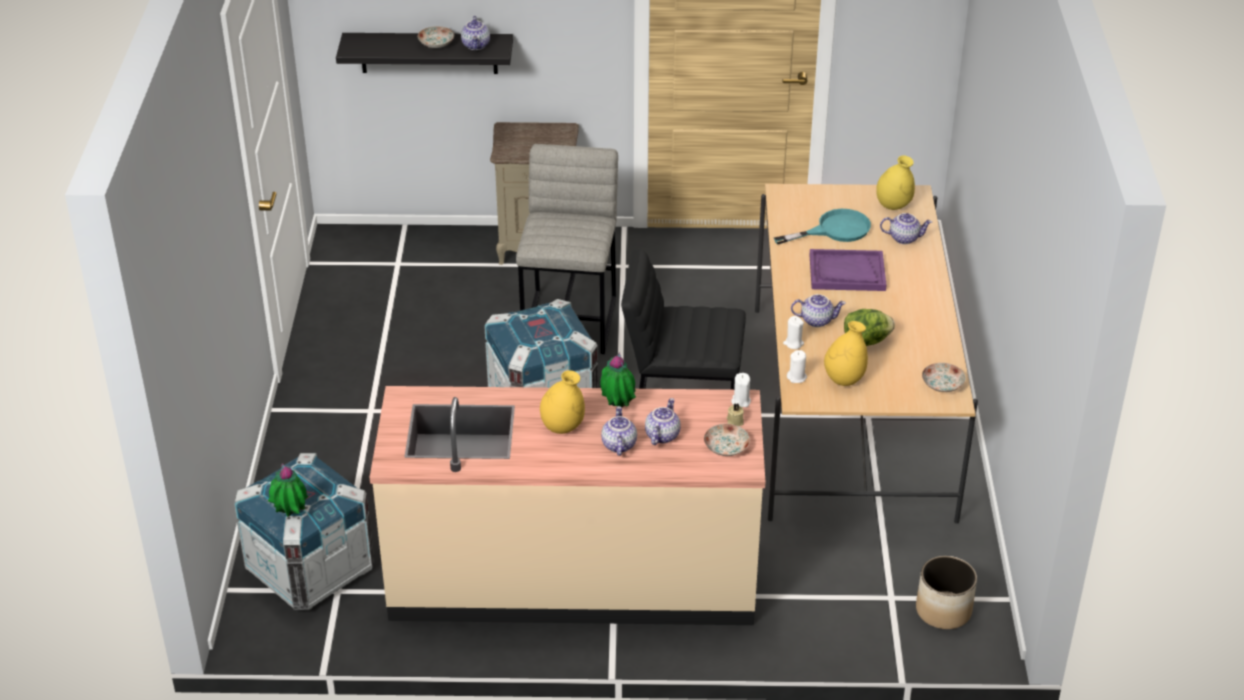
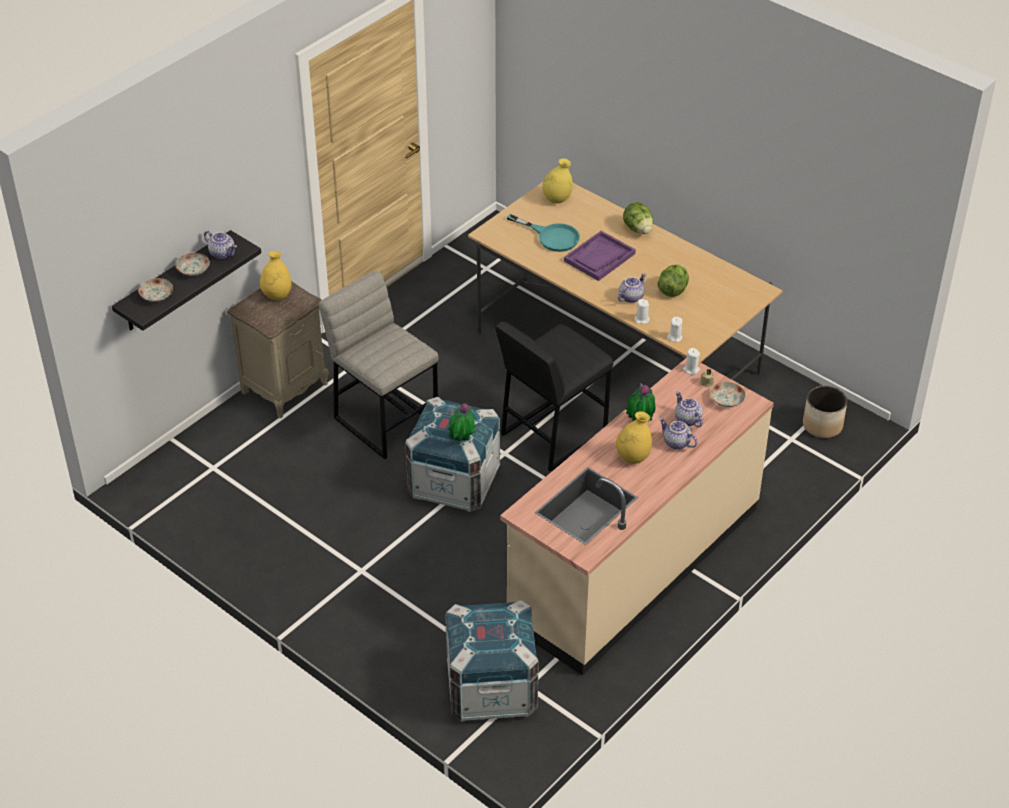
camera: 50 degrees left, 5 degrees up
potted plant [268,464,308,517] -> potted plant moved to [448,403,477,442]
turquoise frying pan [774,209,871,244] -> turquoise frying pan turned 105 degrees clockwise [507,214,580,252]
yellow vase [824,321,868,386] -> yellow vase moved to [259,251,292,300]
teapot [880,213,932,244] -> none
plate [922,363,966,392] -> plate moved to [138,278,173,302]
none -> lettuce [623,202,653,234]

